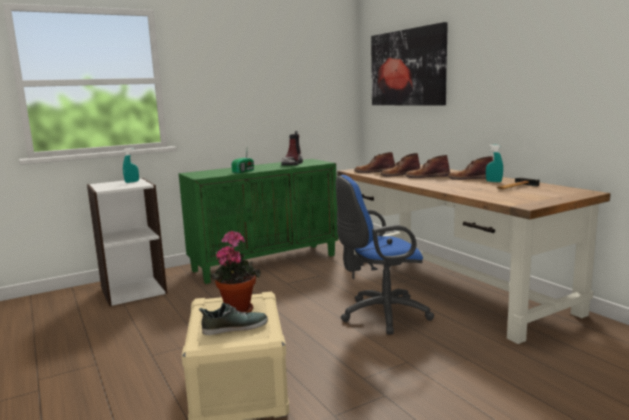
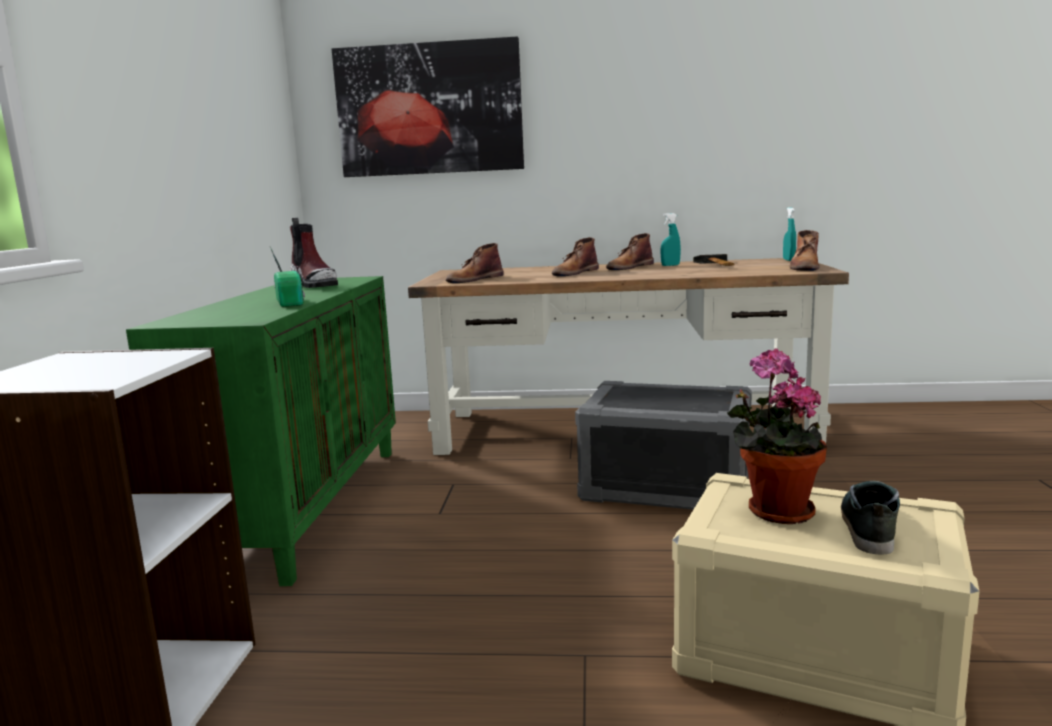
camera: 55 degrees left, 0 degrees up
turquoise spray bottle [123,148,139,183] -> turquoise spray bottle moved to [783,207,796,261]
blue office chair [336,175,434,334] -> grey storage box [575,381,752,510]
brown boot [380,153,420,177] -> brown boot moved to [789,230,820,271]

